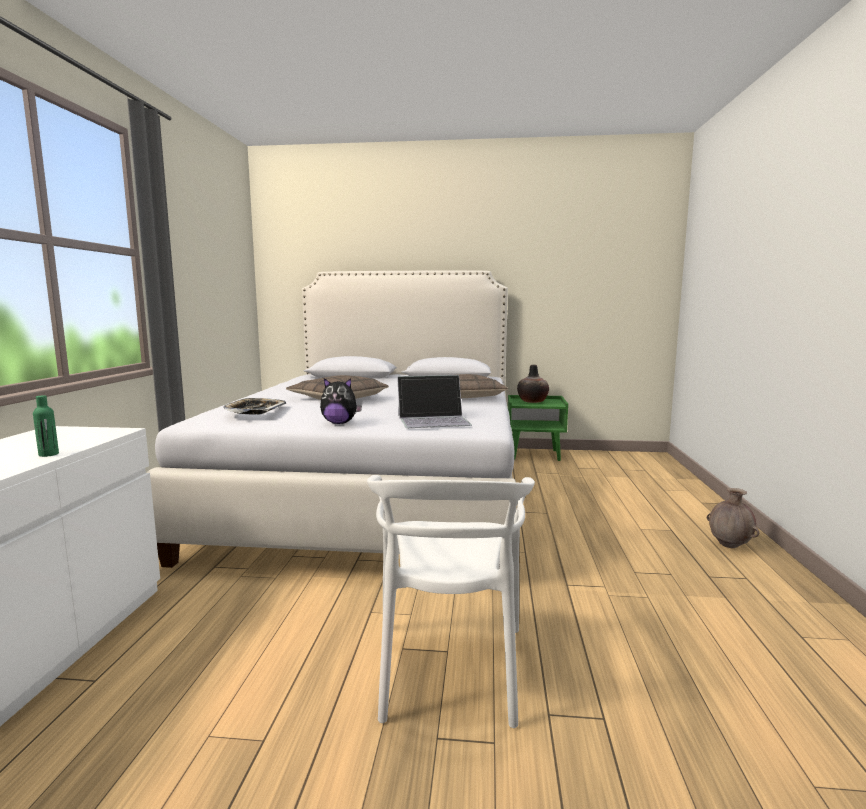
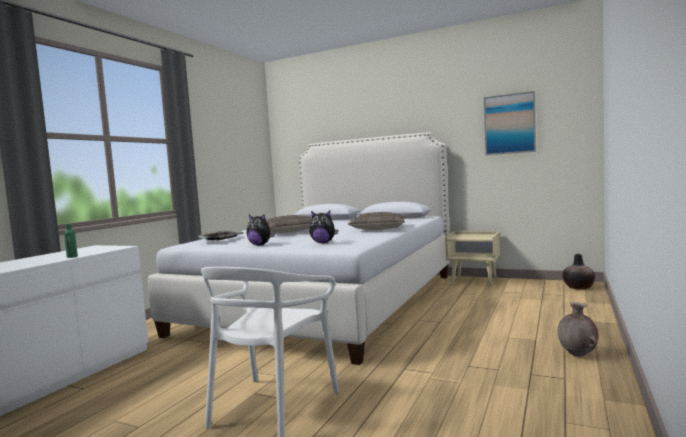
camera: 20 degrees right, 5 degrees down
laptop [397,375,472,428] -> plush toy [310,211,338,243]
green nightstand [508,395,568,461] -> beige nightstand [445,231,500,286]
vase [517,365,549,403] -> vase moved to [563,254,595,289]
none -> picture [484,91,536,155]

